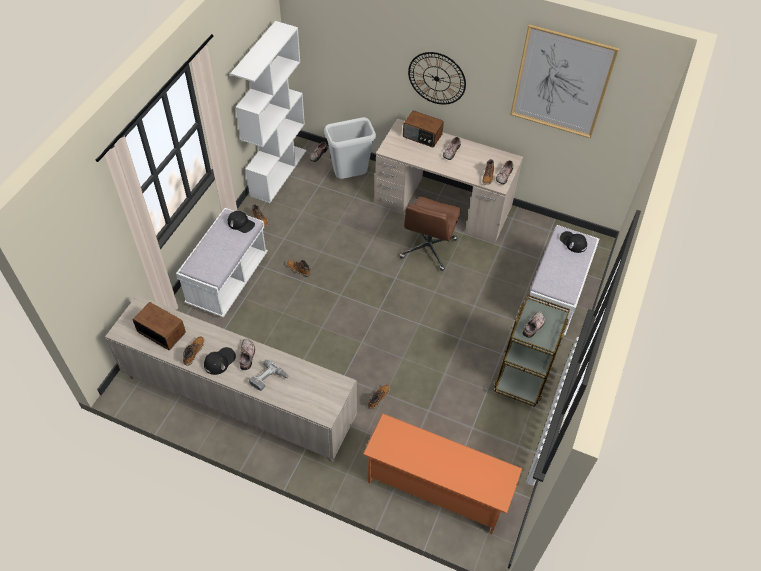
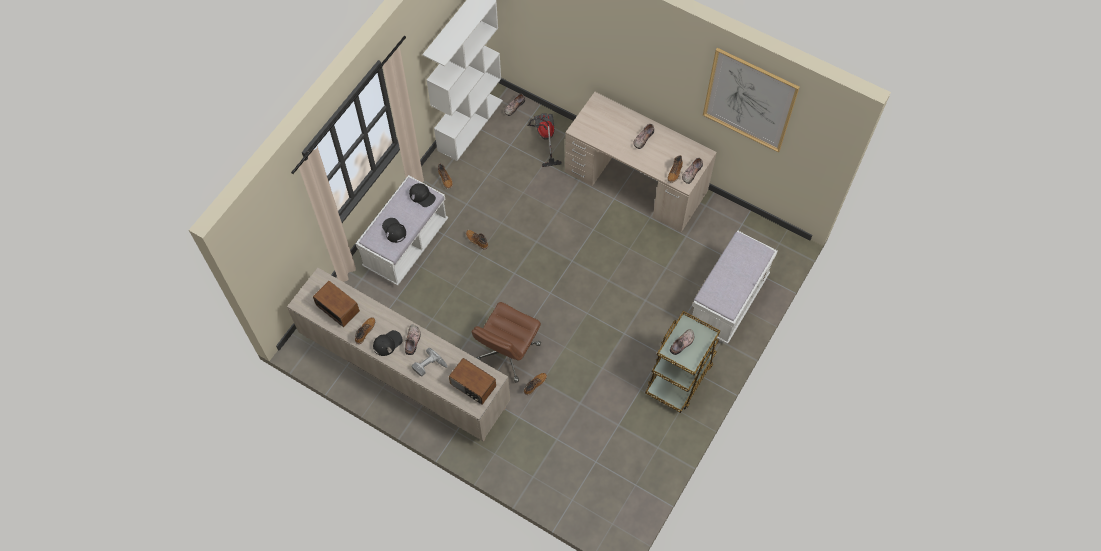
camera: 10 degrees right, 10 degrees up
grey trash can [324,117,376,179] -> vacuum cleaner [527,113,562,167]
orange shoe rack [363,413,522,534] -> none
brown office chair [400,196,461,271] -> brown office chair moved to [472,302,541,383]
radio [403,111,444,148] -> radio moved to [449,358,496,405]
wall clock [408,52,466,105] -> none
black cap [560,231,587,253] -> black cap moved to [382,218,406,243]

